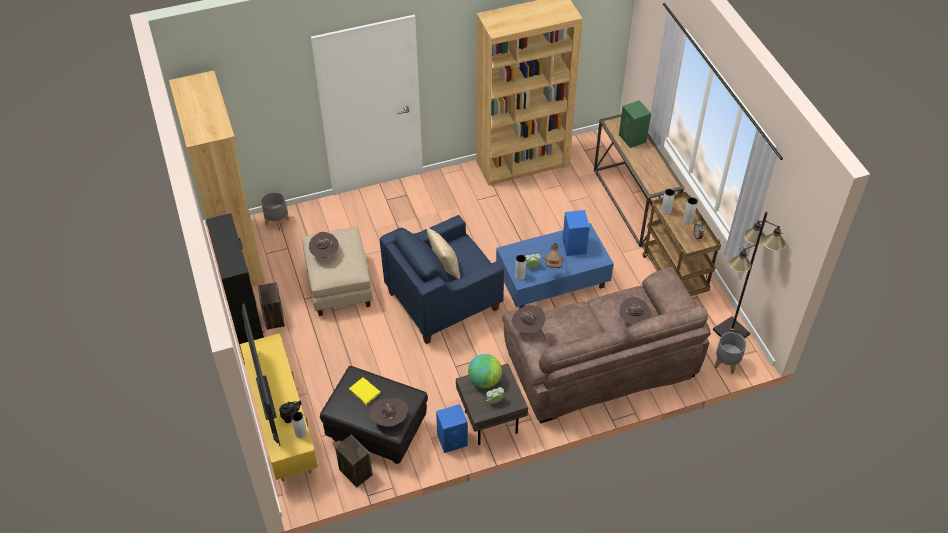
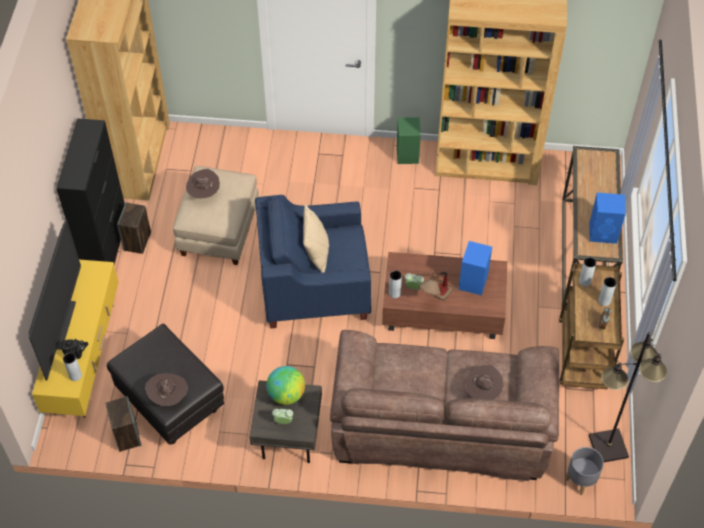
camera: 25 degrees right, 5 degrees up
grey planter [261,192,289,231] -> none
yellow book [349,377,381,405] -> none
blue speaker [436,404,468,453] -> blue speaker moved to [589,193,626,244]
blue coffee table [496,223,614,309] -> brown coffee table [382,252,507,339]
brown hat [511,305,546,333] -> none
green speaker [619,100,651,148] -> green speaker moved to [397,117,421,164]

